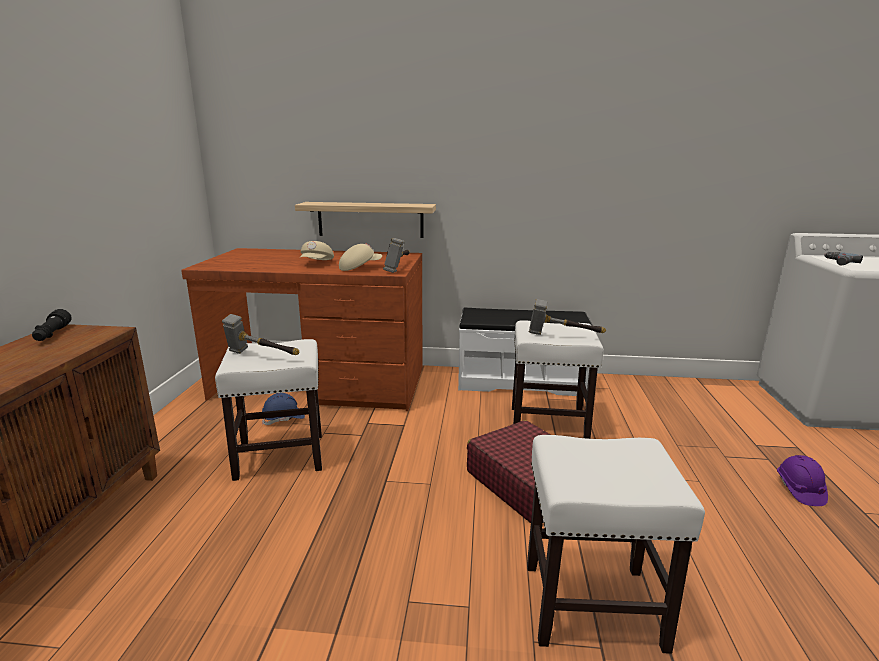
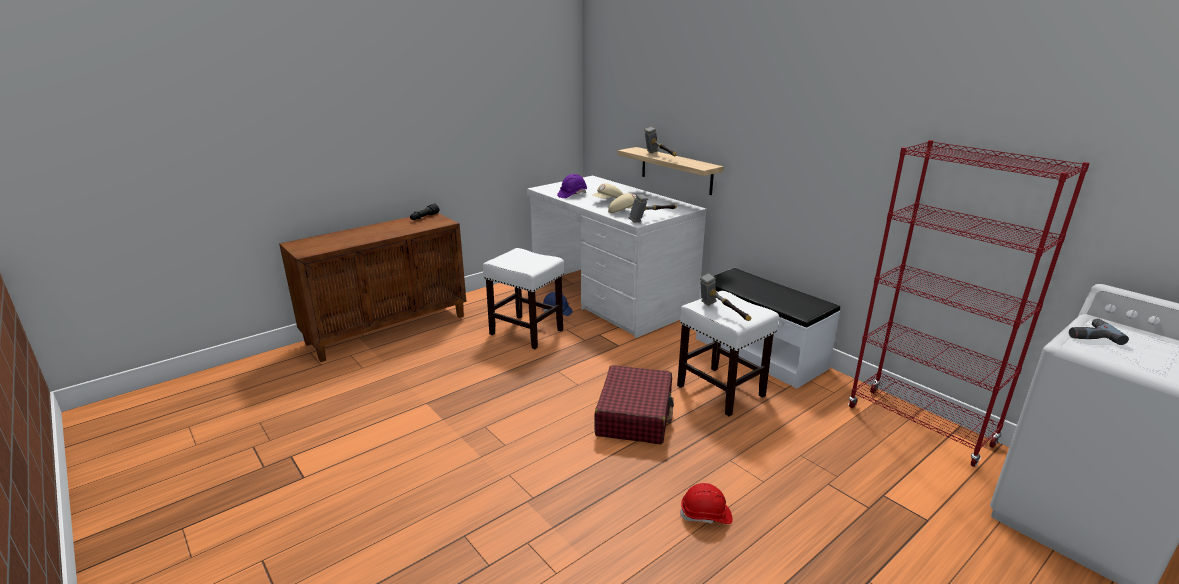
camera: 45 degrees right, 5 degrees up
brown desk [181,248,423,411] -> white desk [527,176,706,338]
hammer [222,314,300,355] -> hammer moved to [645,127,677,156]
white stool [527,435,705,654] -> none
purple hard hat [777,455,828,506] -> purple hard hat moved to [557,174,587,198]
none -> red hard hat [680,483,733,524]
none -> red bookcase [848,140,1090,467]

